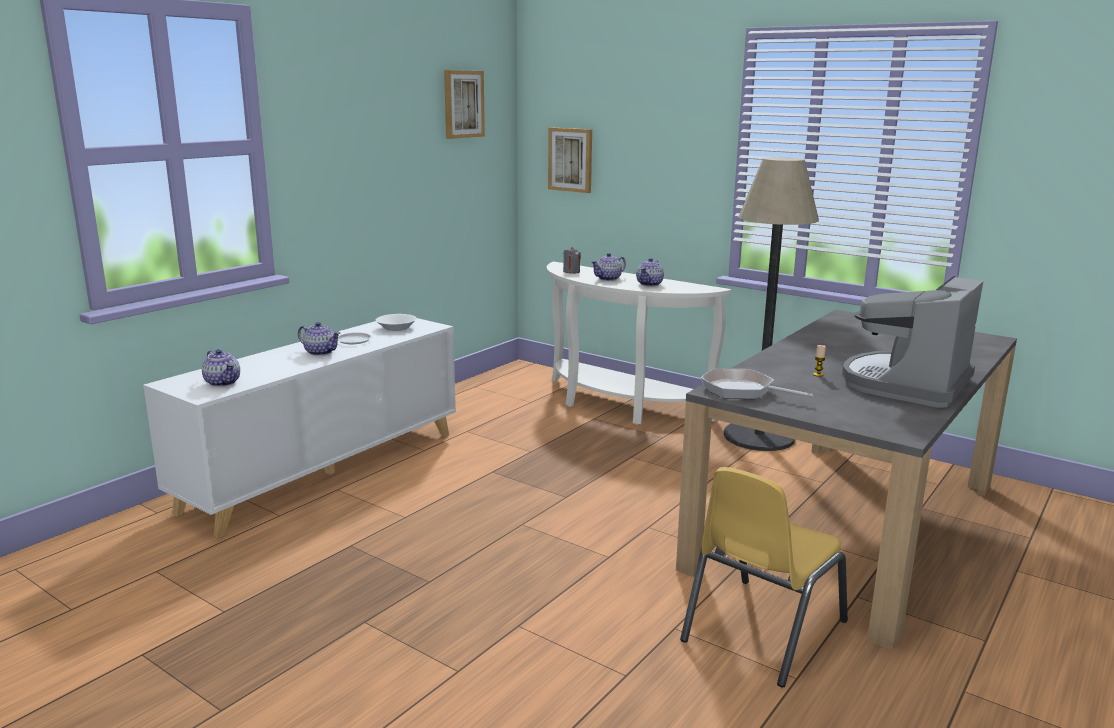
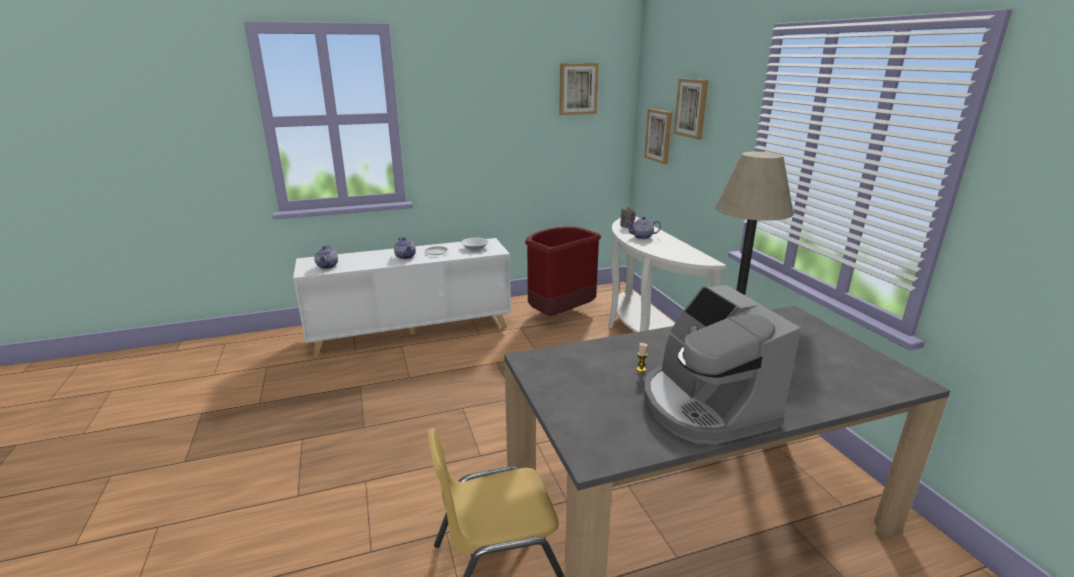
camera: 35 degrees right, 5 degrees up
teapot [636,258,664,287] -> none
frying pan [701,368,813,399] -> none
coffee machine [842,276,984,408] -> coffee machine turned 90 degrees counterclockwise [644,285,801,444]
none -> red trash can [525,226,601,316]
none -> picture [674,78,708,139]

